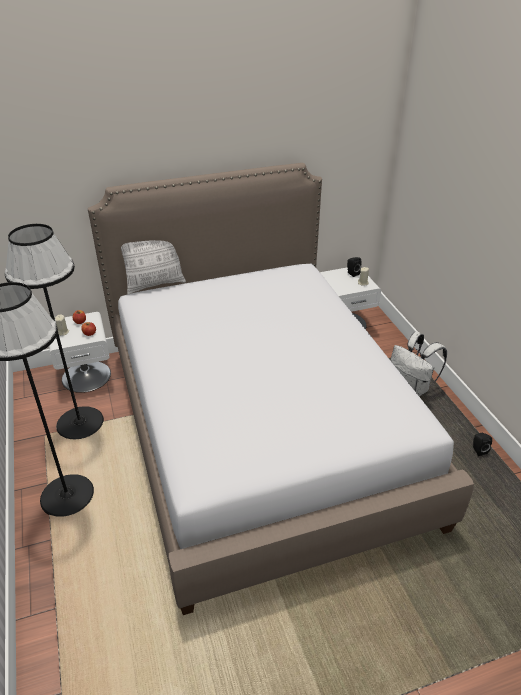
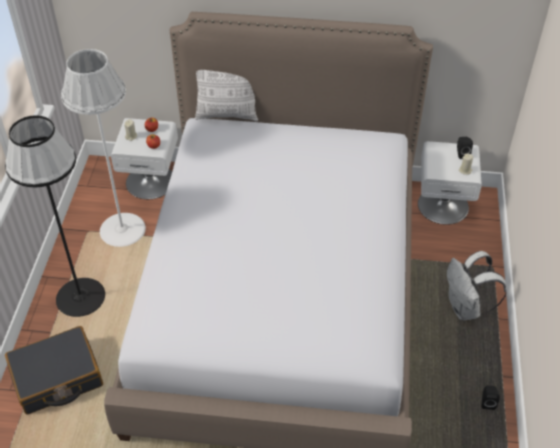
camera: 25 degrees right, 10 degrees up
black floor lamp [5,224,104,439] -> white floor lamp [61,49,146,247]
none -> black suitcase [5,326,103,414]

